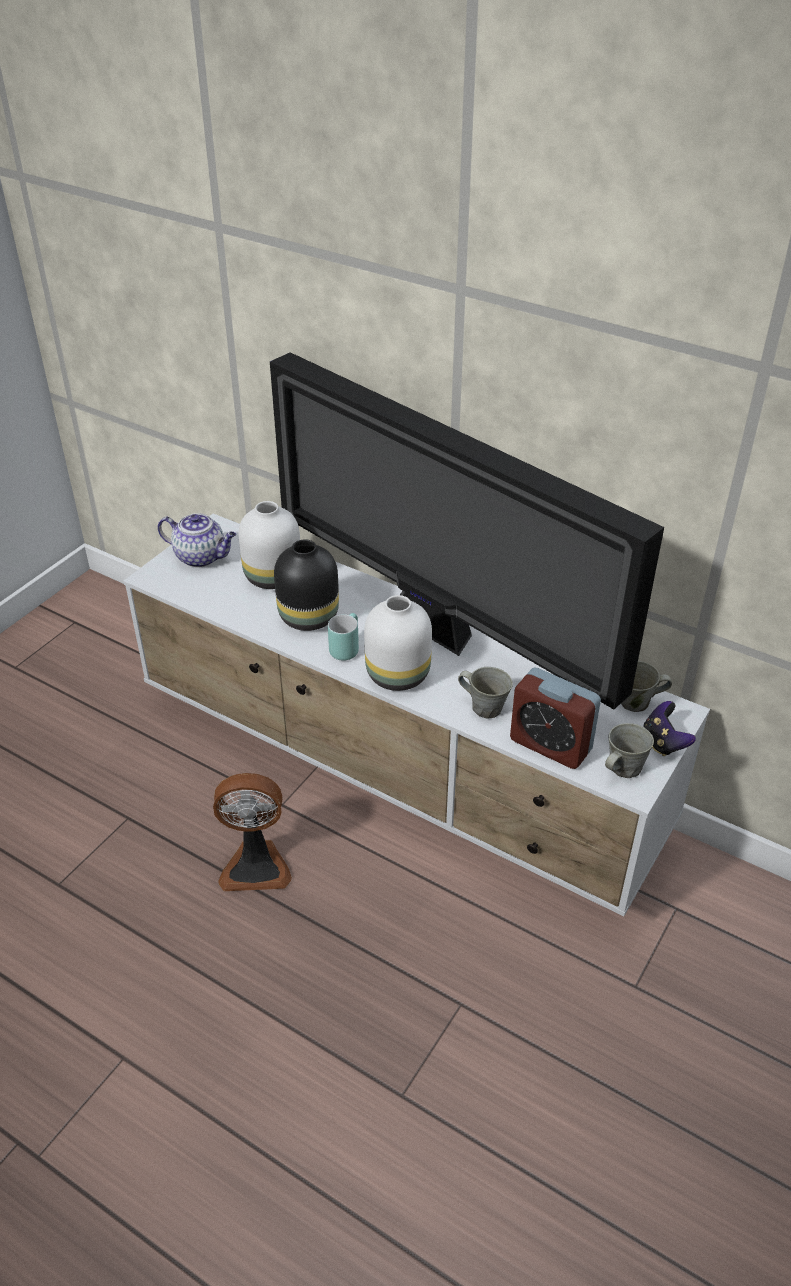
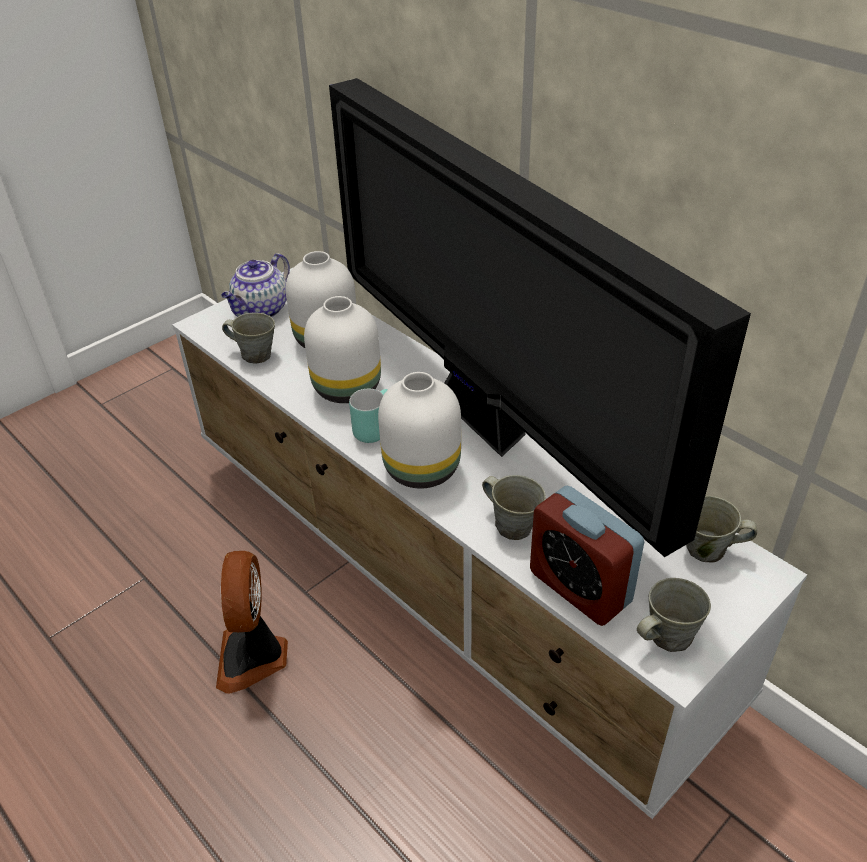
camera: 15 degrees right, 0 degrees up
teapot [158,513,236,568] -> teapot turned 90 degrees clockwise [221,253,290,317]
fan [213,773,292,891] -> fan turned 75 degrees clockwise [216,551,288,693]
black vase [274,539,339,631] -> white vase [304,296,381,403]
game controller [643,701,696,756] -> none
none -> grey mug [222,313,275,364]

